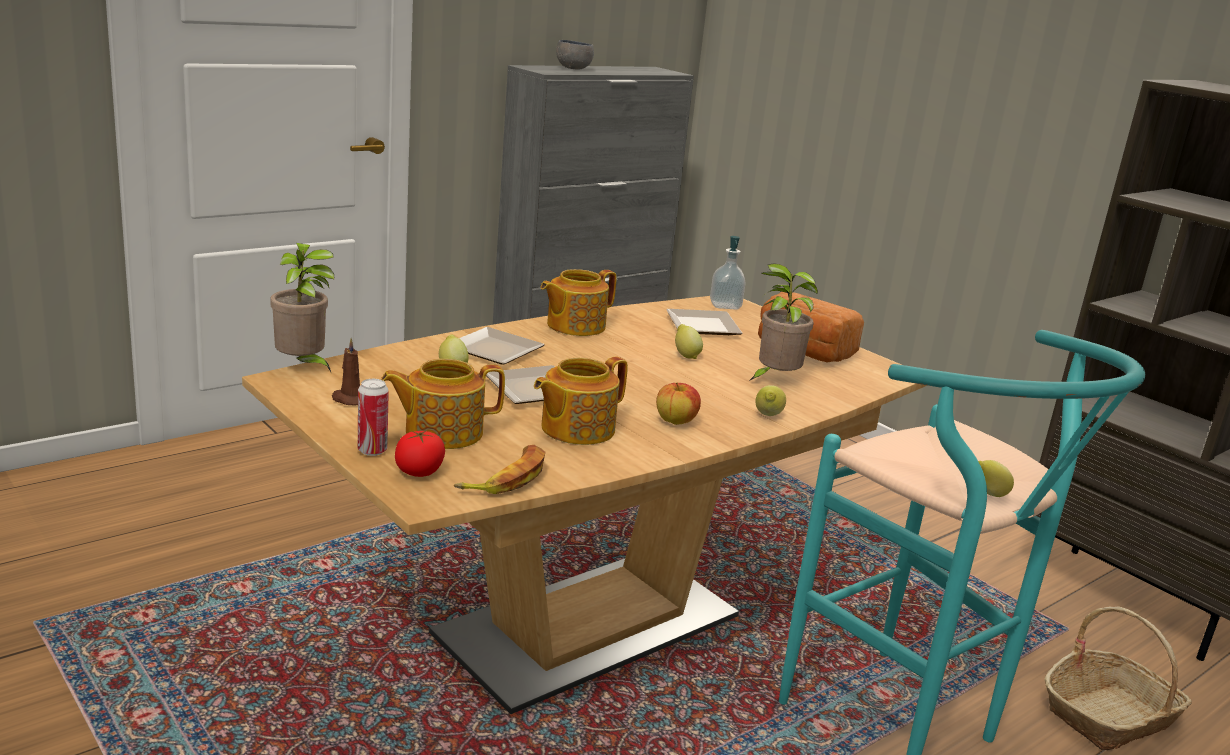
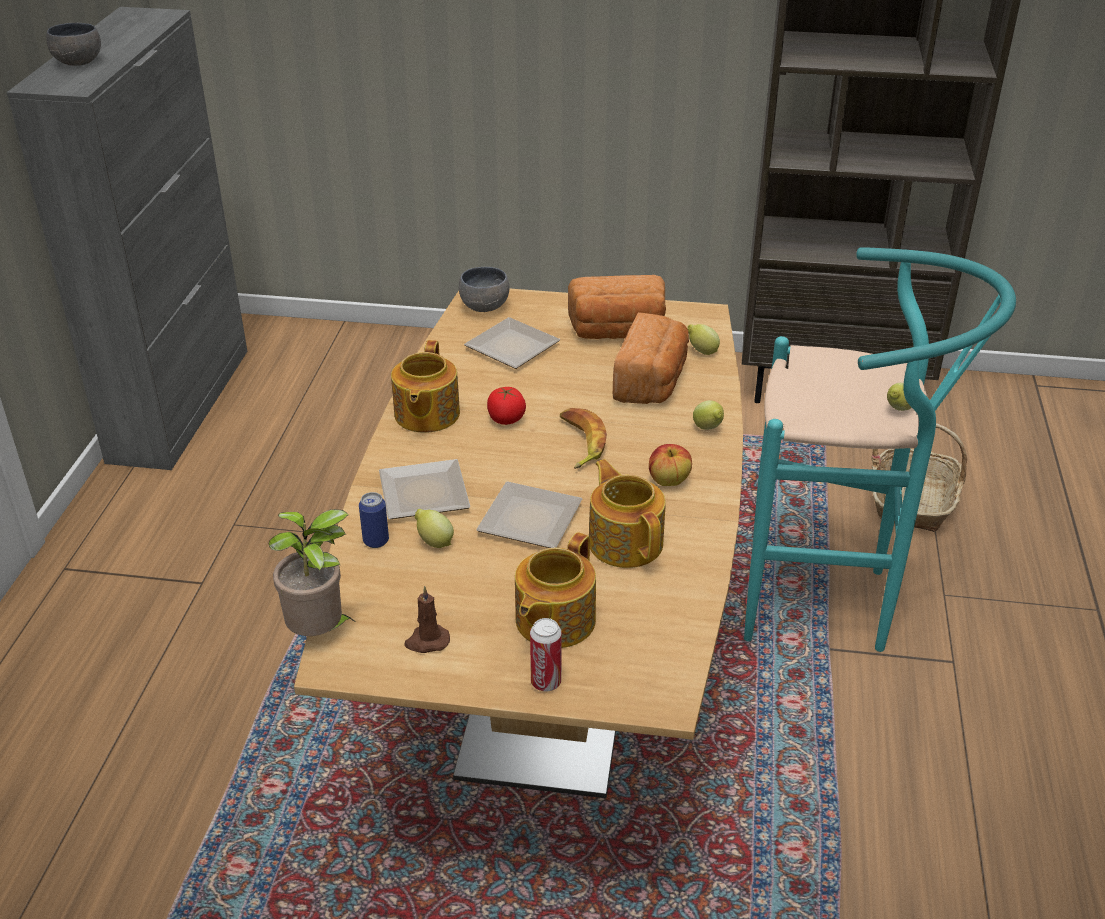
camera: 40 degrees left, 15 degrees up
tomato [395,431,445,477] -> tomato moved to [487,387,526,425]
banana [454,445,545,494] -> banana moved to [560,408,607,469]
teapot [534,357,628,445] -> teapot turned 150 degrees clockwise [589,459,666,568]
lemon [675,324,703,359] -> lemon moved to [687,324,720,355]
soap dispenser [710,236,746,310] -> grey bowl [459,267,509,312]
potted plant [749,264,818,381] -> bread [613,312,689,404]
none -> can [359,492,389,548]

